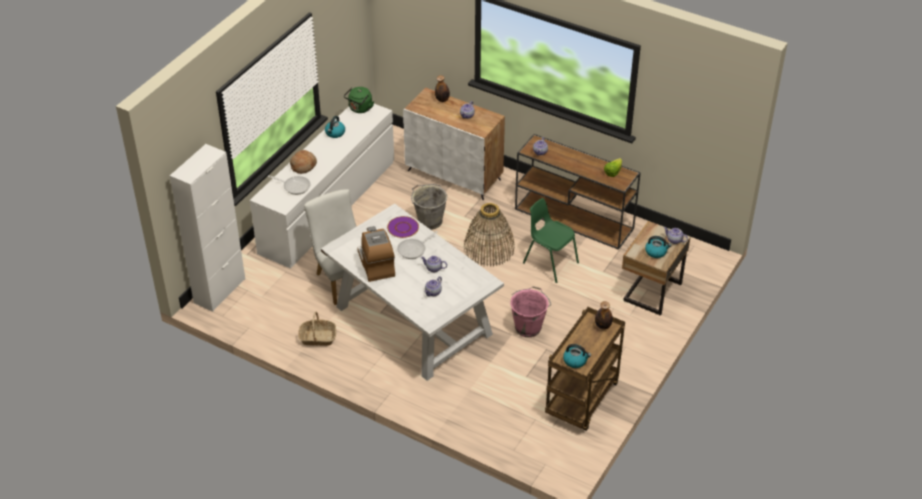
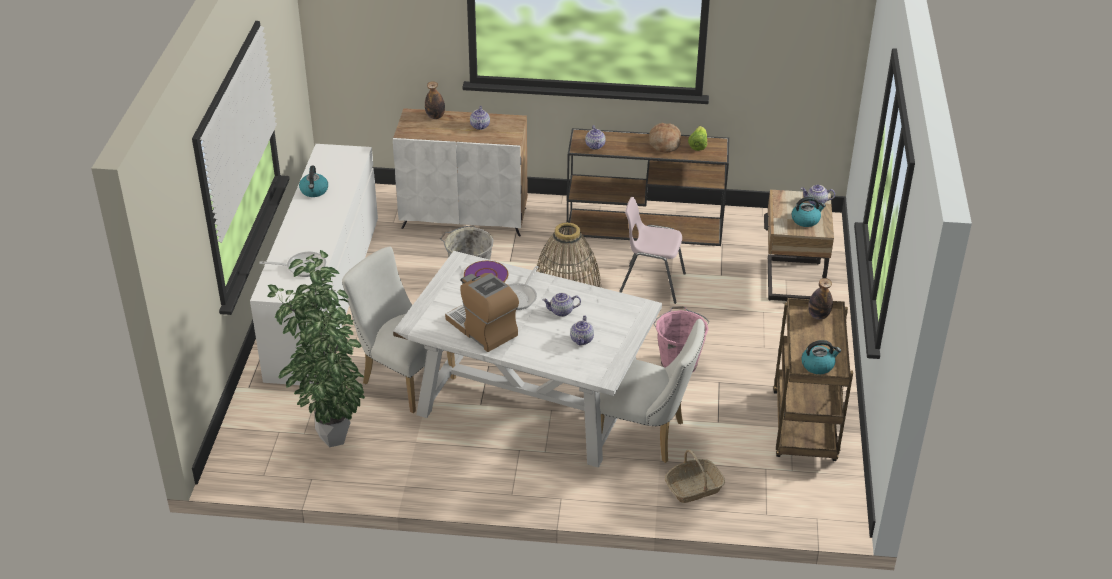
camera: 25 degrees left, 5 degrees down
white cabinet [170,144,245,312] -> none
bread [290,150,317,174] -> bread moved to [649,123,681,153]
basket [298,312,336,346] -> basket moved to [665,449,725,503]
green kettle [344,87,374,113] -> none
green chair [523,198,579,283] -> pink chair [619,197,686,304]
none -> potted plant [267,250,365,447]
none -> white chair [600,319,705,463]

